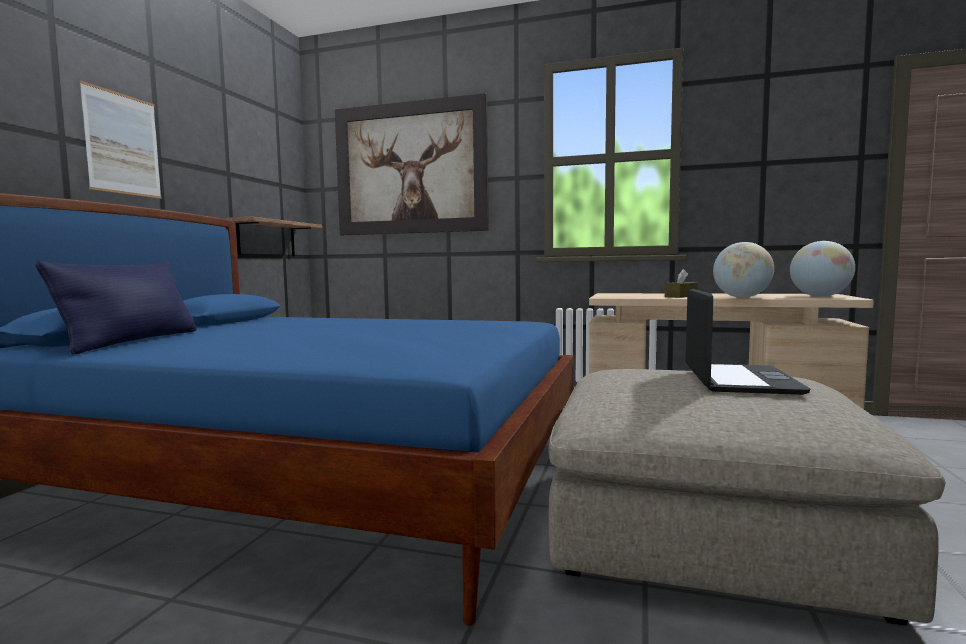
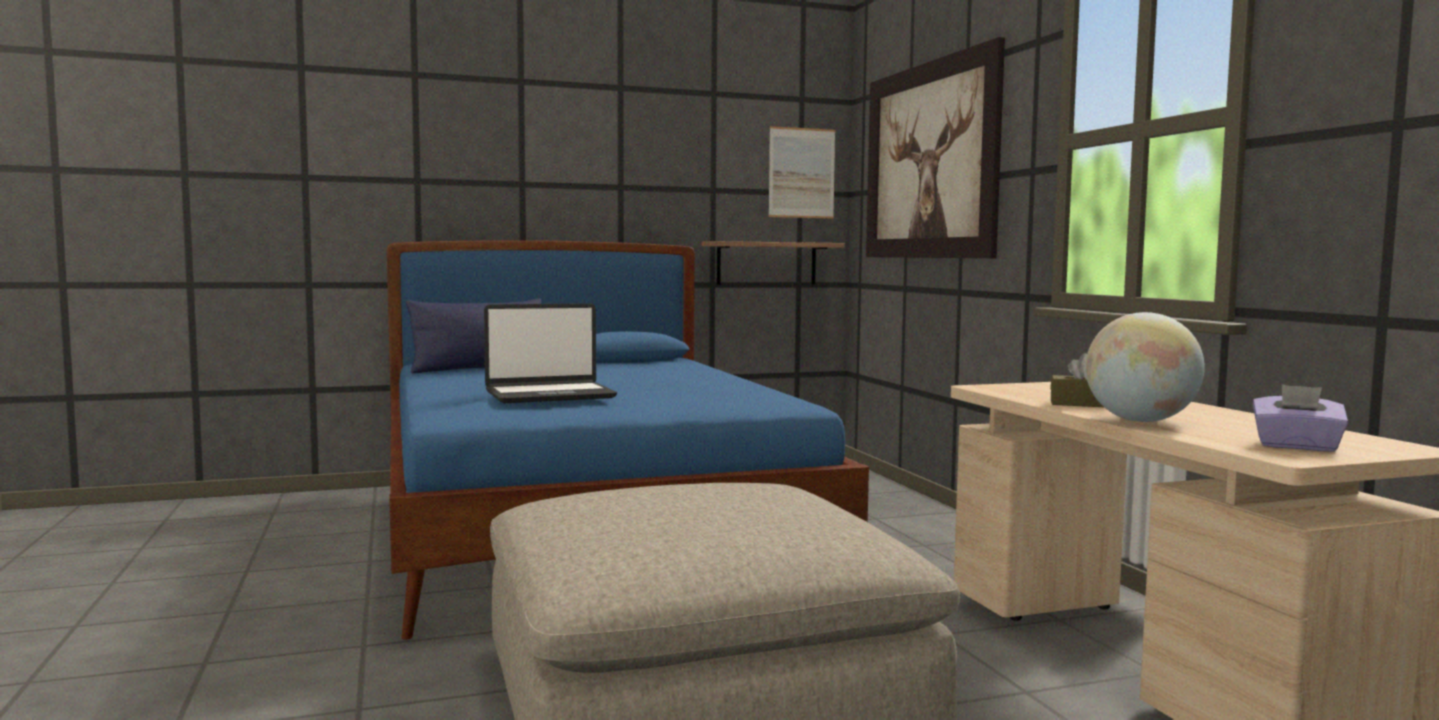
camera: 55 degrees right, 0 degrees up
picture [80,81,161,199] -> picture moved to [768,126,836,218]
laptop [686,289,810,395] -> laptop moved to [484,303,617,403]
globe [790,241,855,297] -> purple tissue box [1253,384,1348,451]

